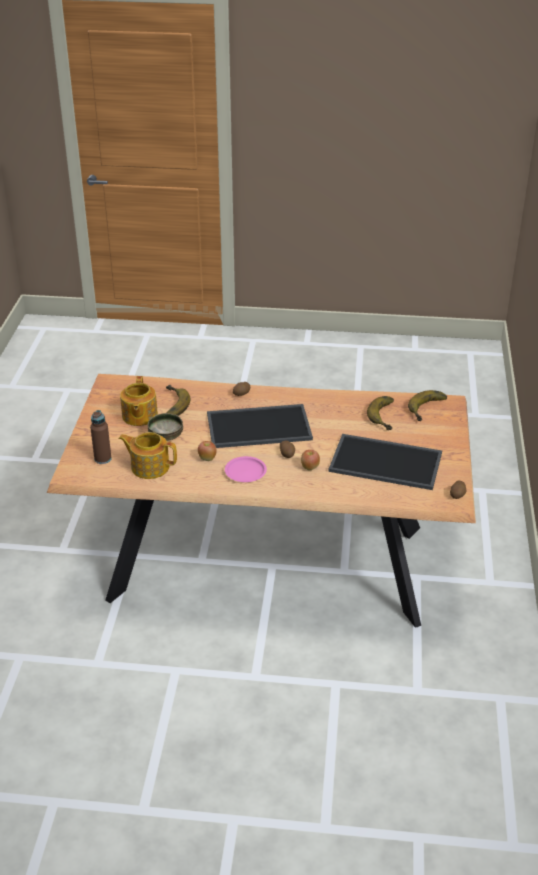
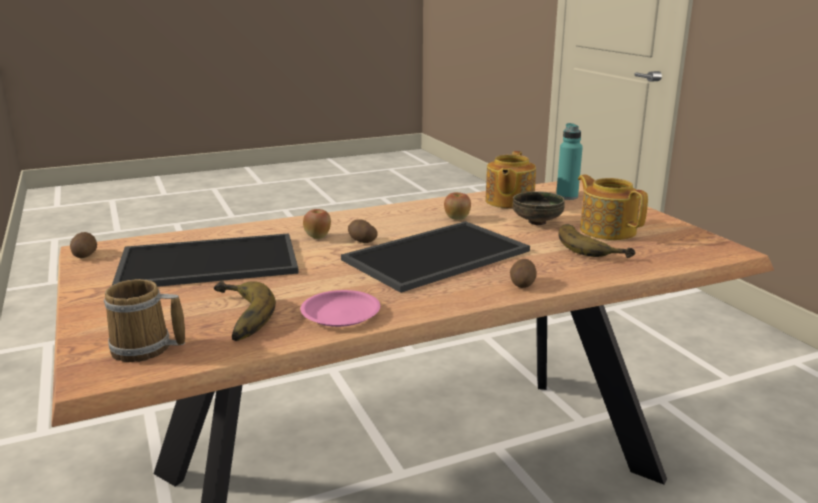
camera: 150 degrees right, 15 degrees down
brown bottle [90,410,111,464] -> turquoise bottle [556,123,583,200]
teapot [119,432,177,479] -> teapot turned 120 degrees clockwise [485,151,536,209]
pink plate [225,456,267,482] -> pink plate moved to [300,290,380,327]
banana [408,390,447,421] -> mug [104,279,185,362]

